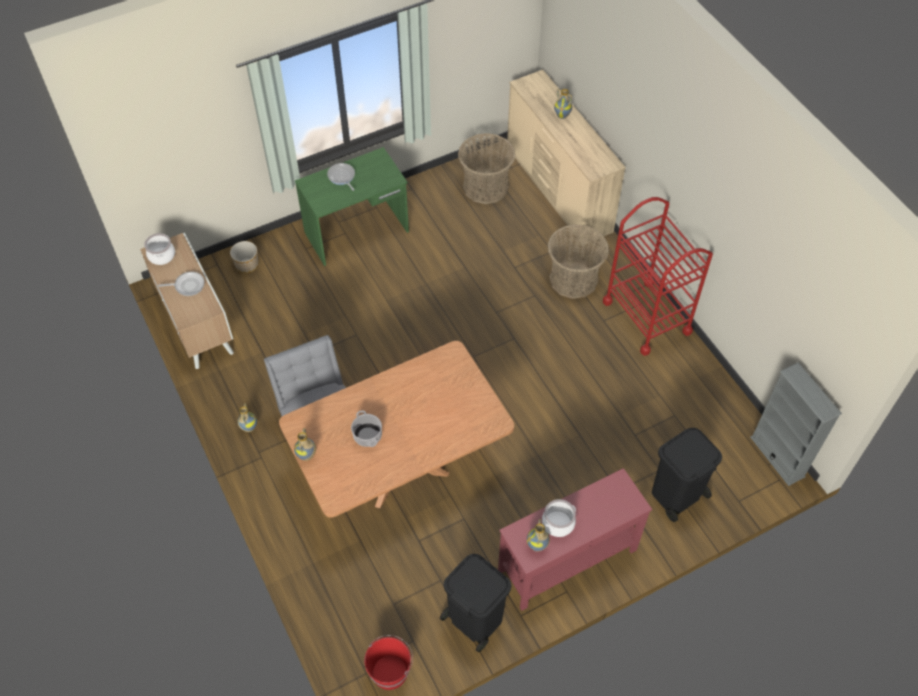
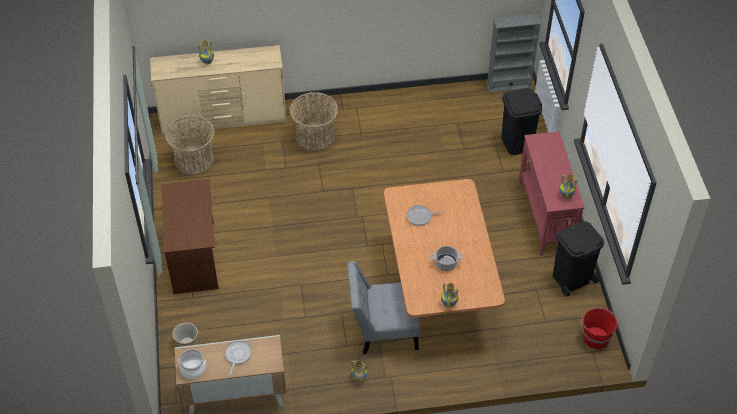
camera: 70 degrees left, 5 degrees down
green desk [295,147,409,266] -> brown desk [161,179,219,294]
frying pan [327,163,355,191] -> frying pan moved to [407,205,444,226]
cooking pot [542,499,576,537] -> none
red cart [603,197,713,356] -> none

